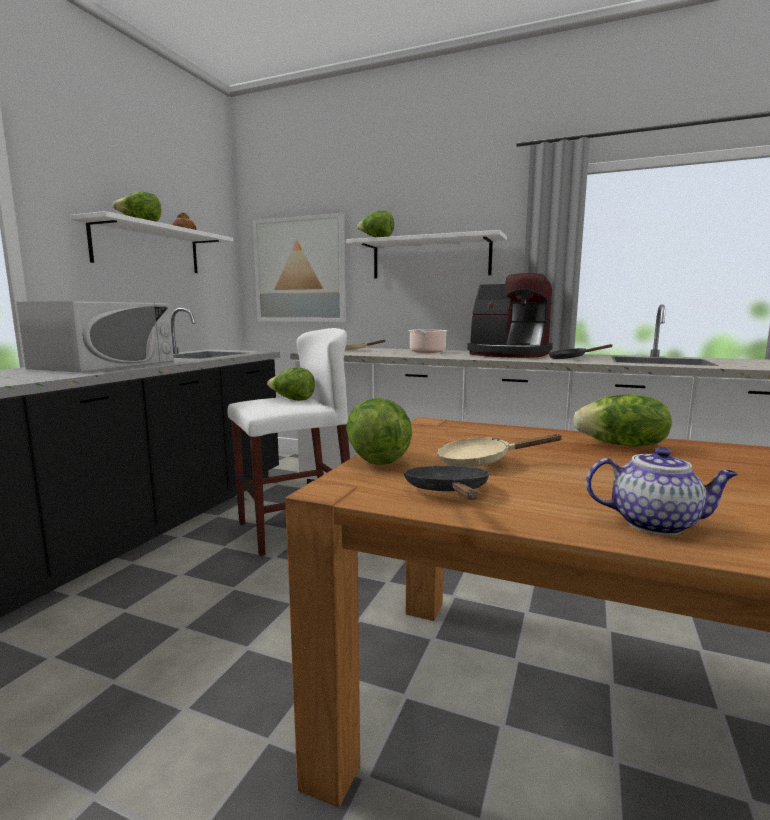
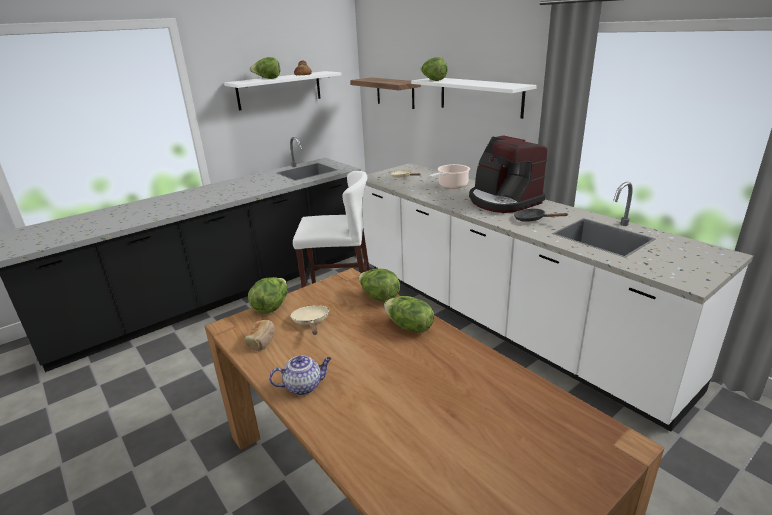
camera: 30 degrees right, 15 degrees up
white microwave [16,301,174,373] -> none
picture [253,213,346,322] -> shelf [350,77,421,109]
lettuce [267,367,315,401] -> lettuce moved to [359,268,400,302]
black frying pan [403,466,490,500] -> bread [244,320,275,351]
beige frying pan [437,434,563,467] -> beige frying pan turned 45 degrees clockwise [290,305,330,335]
teapot [586,447,738,535] -> teapot turned 60 degrees counterclockwise [269,355,332,395]

